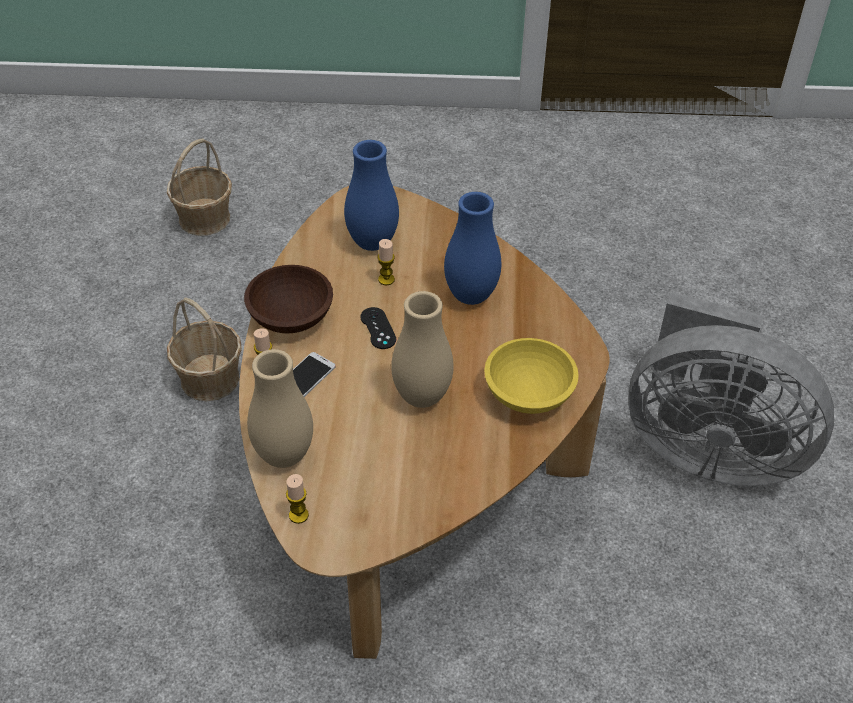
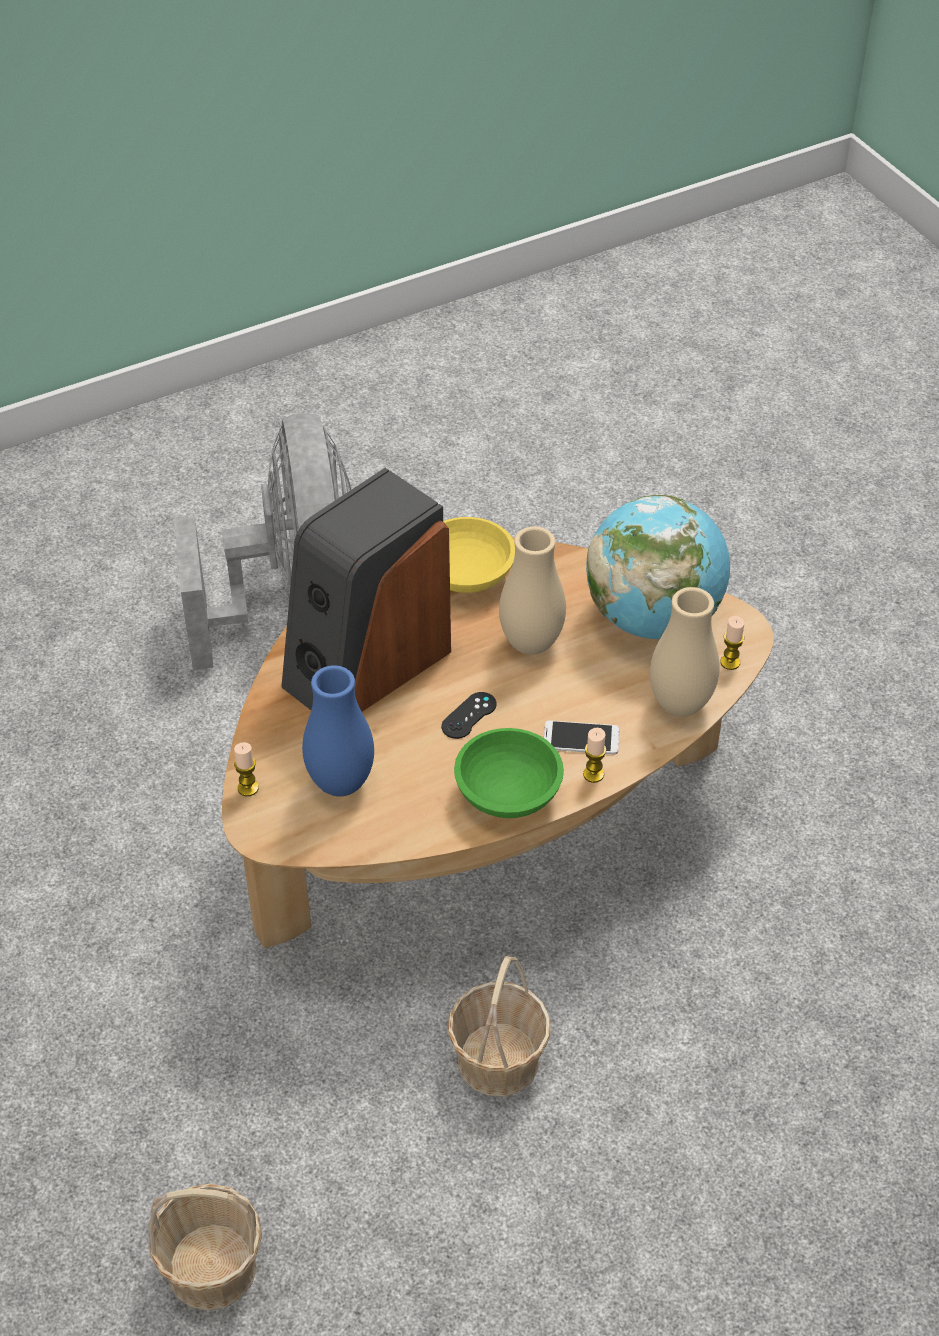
camera: 120 degrees left, 0 degrees up
brown bowl [244,265,333,333] -> green bowl [454,728,564,818]
candle [377,239,395,285] -> candle moved to [234,742,259,796]
blue vase [444,192,501,305] -> speaker [281,468,451,712]
none -> globe [586,495,730,639]

